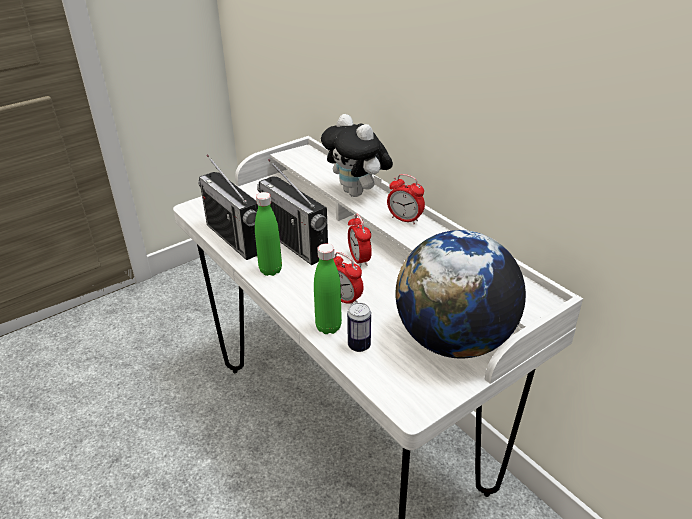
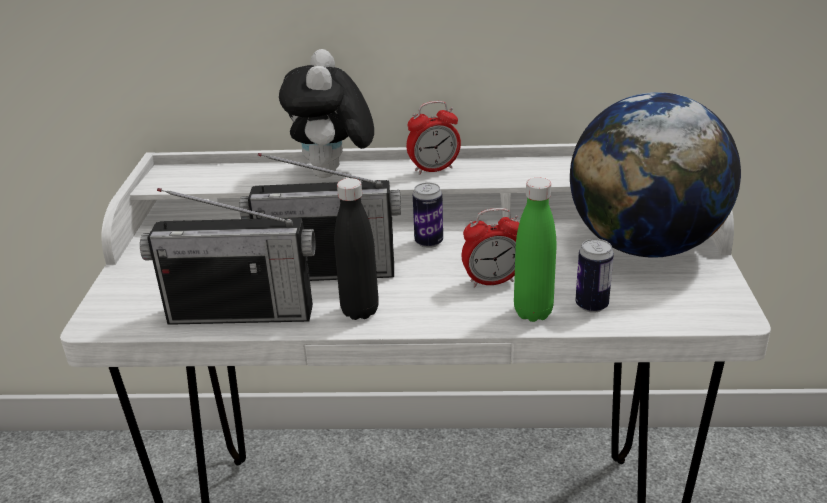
camera: 50 degrees left, 5 degrees down
green bottle [255,192,282,276] -> black bottle [334,178,379,320]
plush toy [321,114,393,197] -> plush toy turned 90 degrees clockwise [279,49,374,178]
alarm clock [348,214,372,267] -> can [413,182,443,248]

